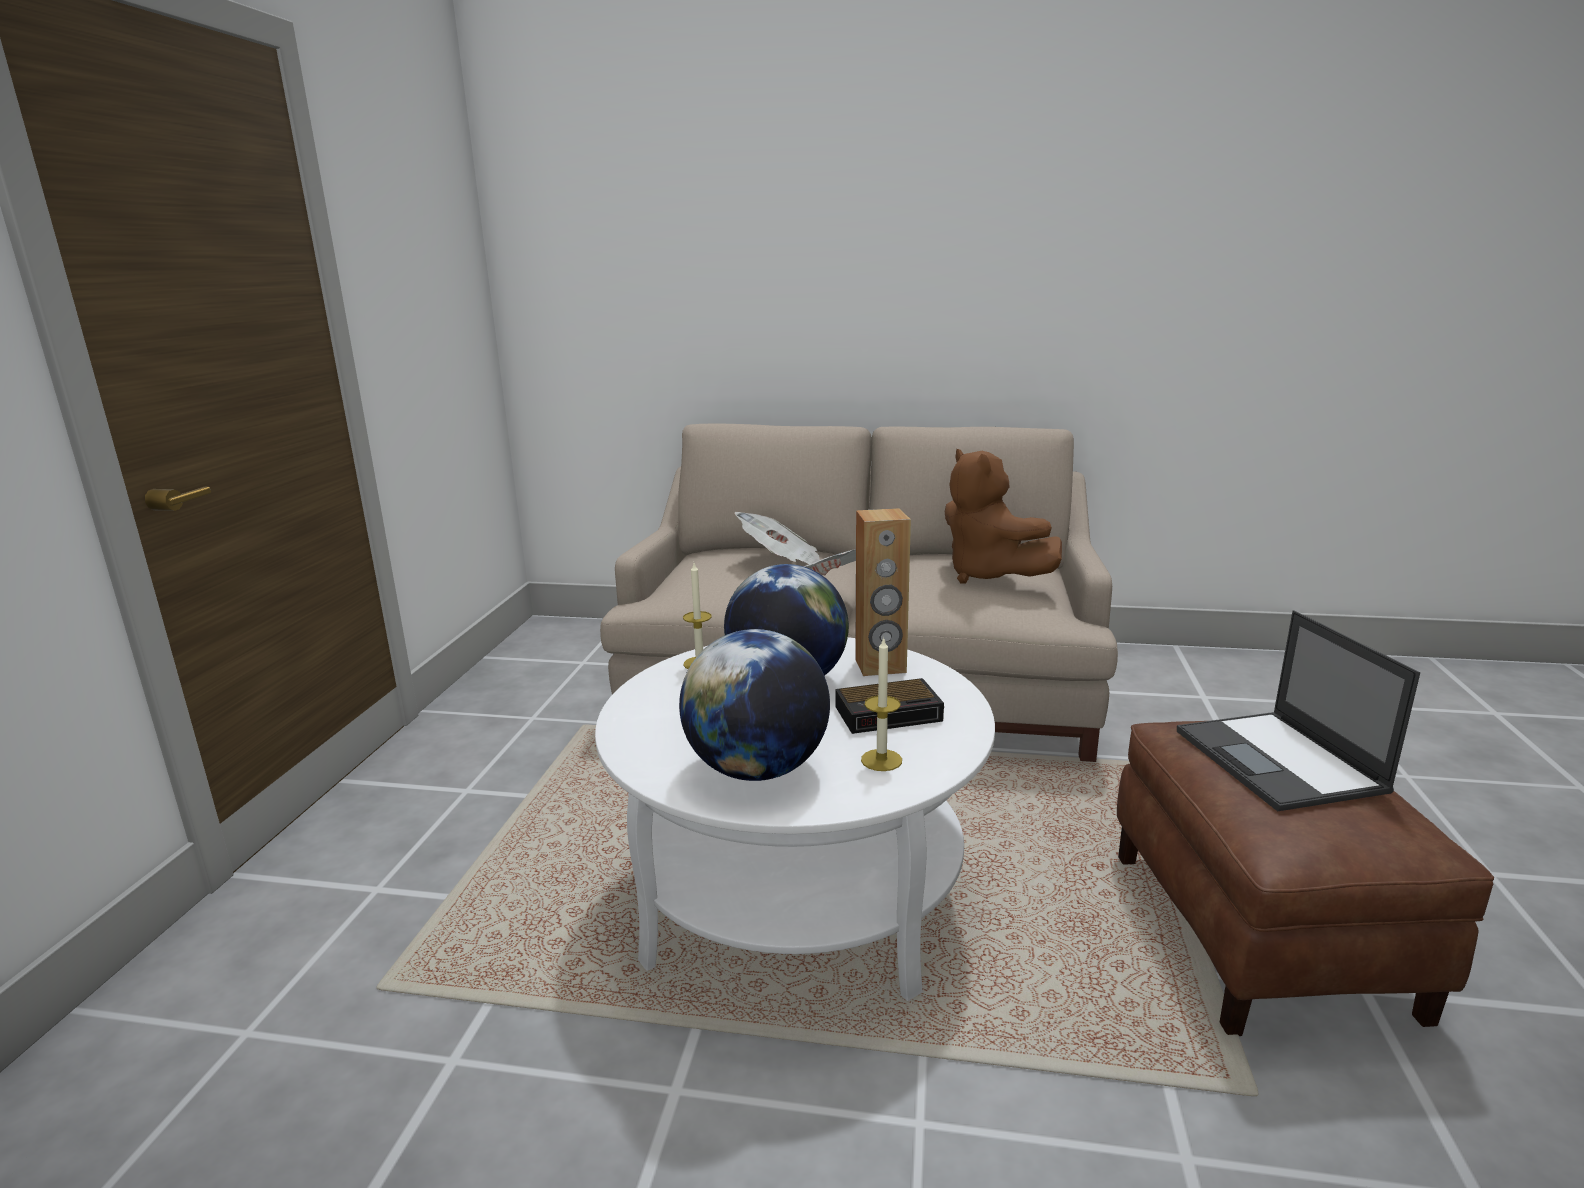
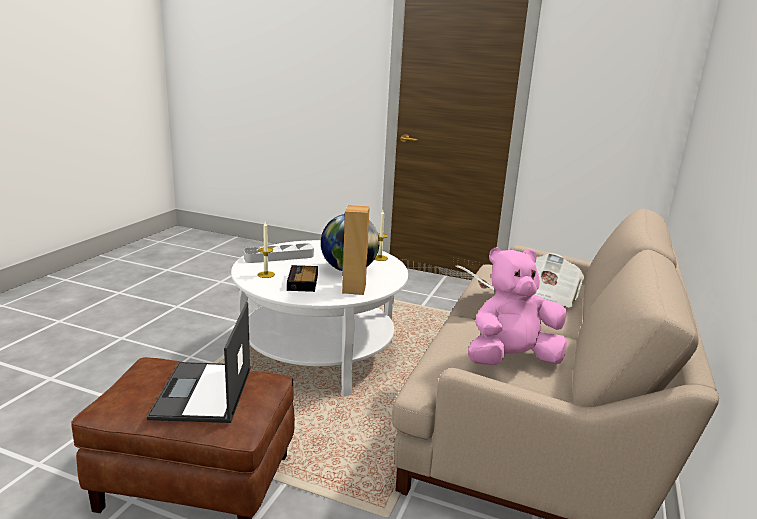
camera: 100 degrees right, 0 degrees up
globe [679,629,830,781] -> grey tray [243,243,314,263]
brown plush toy [945,449,1062,584] -> pink plush toy [468,247,567,365]
laptop [1177,610,1421,811] -> laptop turned 90 degrees counterclockwise [147,302,251,423]

